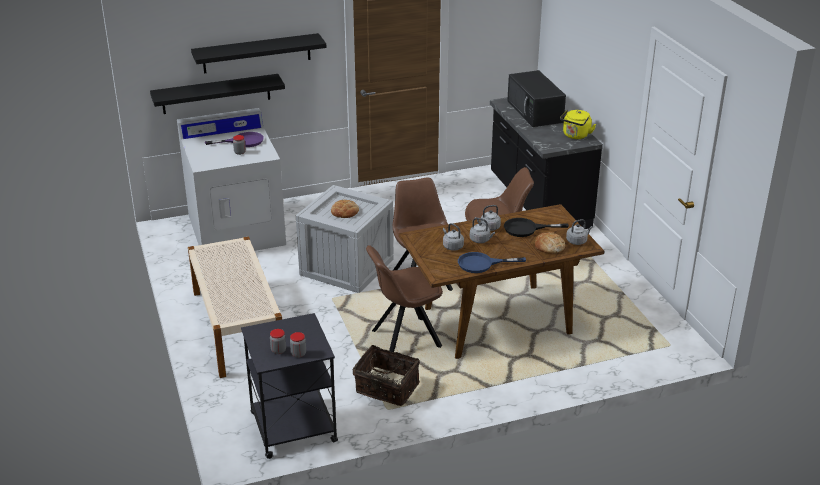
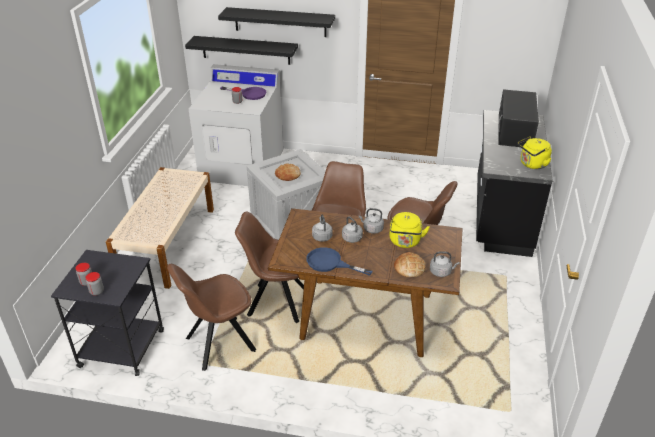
camera: 30 degrees right, 5 degrees up
basket [353,345,420,406] -> brown chair [167,264,256,371]
black frying pan [504,218,569,237] -> yellow kettle [389,212,430,248]

